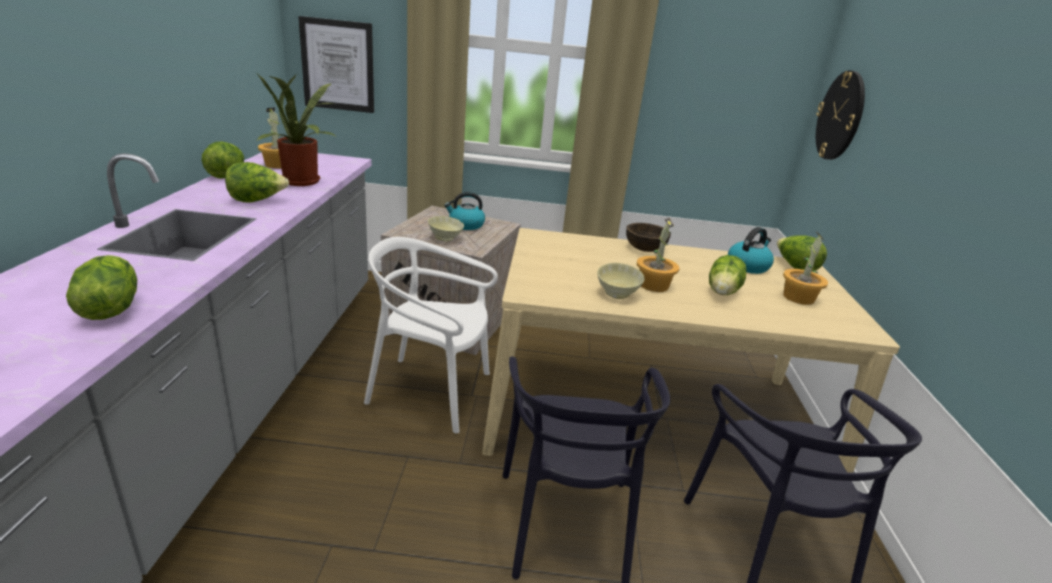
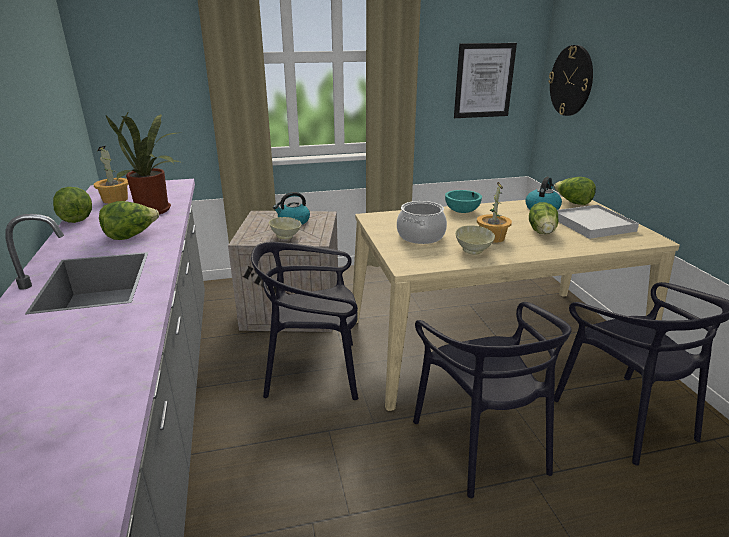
camera: 15 degrees left, 0 degrees up
lettuce [66,255,137,320] -> none
picture [298,16,374,113] -> picture moved to [454,43,517,118]
white chair [364,237,498,433] -> black chair [251,242,358,400]
brown bowl [626,223,671,252] -> turquoise bowl [445,190,482,213]
potted plant [783,233,828,305] -> white tray [557,205,639,239]
none -> cooking pot [397,201,447,244]

